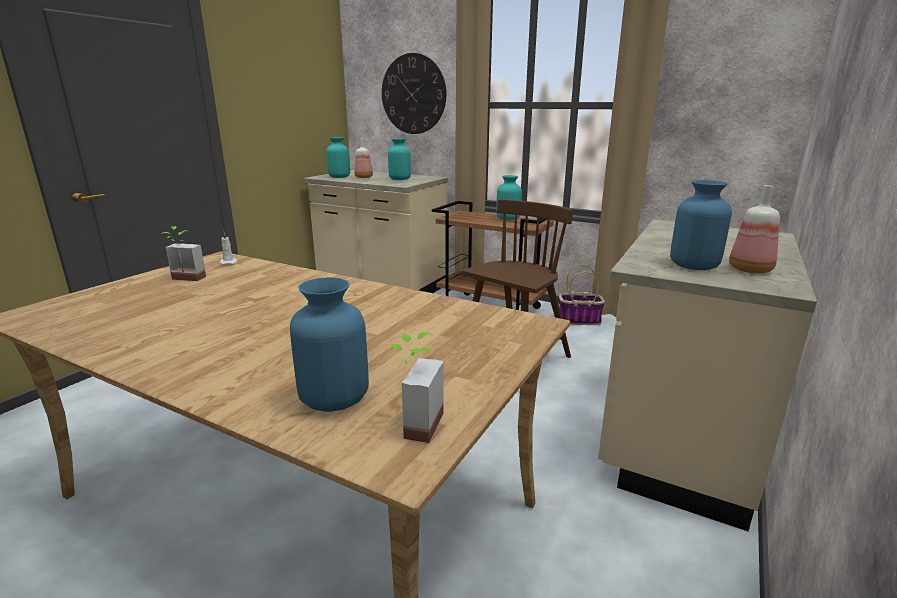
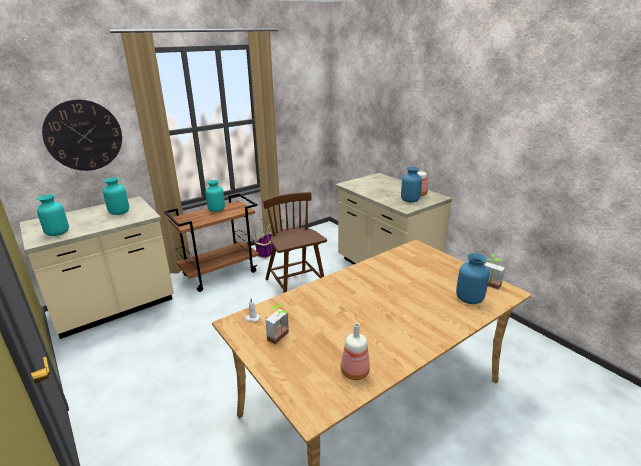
camera: 65 degrees left, 5 degrees up
bottle [354,138,373,178] -> bottle moved to [341,323,370,380]

